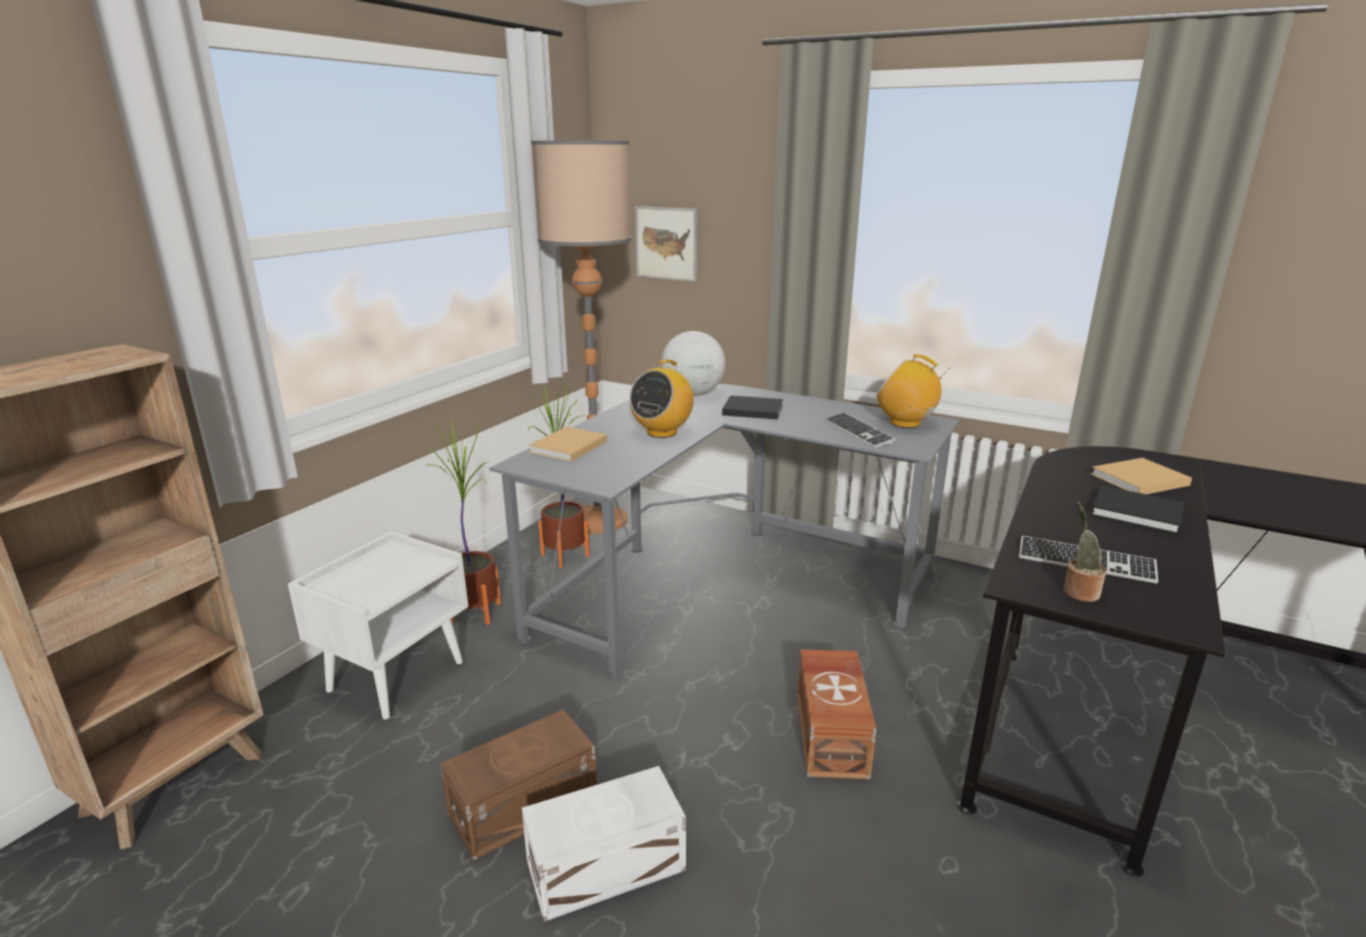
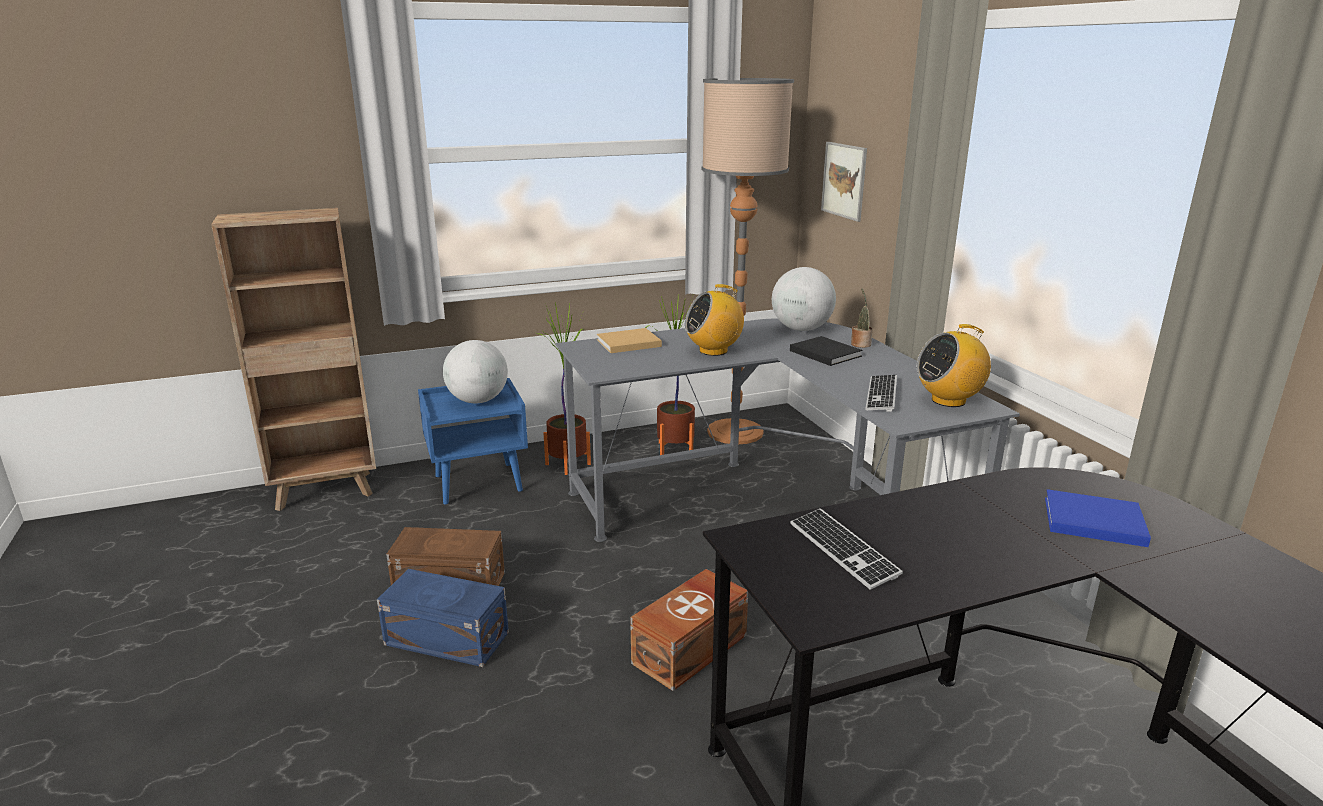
camera: 40 degrees right, 0 degrees up
white nightstand [288,531,468,719] -> blue nightstand [418,378,528,505]
white storage box [521,766,686,922] -> blue storage box [377,569,509,667]
radio [876,354,946,428] -> radio turned 90 degrees counterclockwise [917,324,991,407]
potted plant [1063,502,1106,602] -> potted plant moved to [851,288,873,348]
beige book [1091,458,1192,494] -> blue book [1045,489,1151,547]
black book [1091,485,1184,534] -> none
none -> globe [443,340,508,403]

